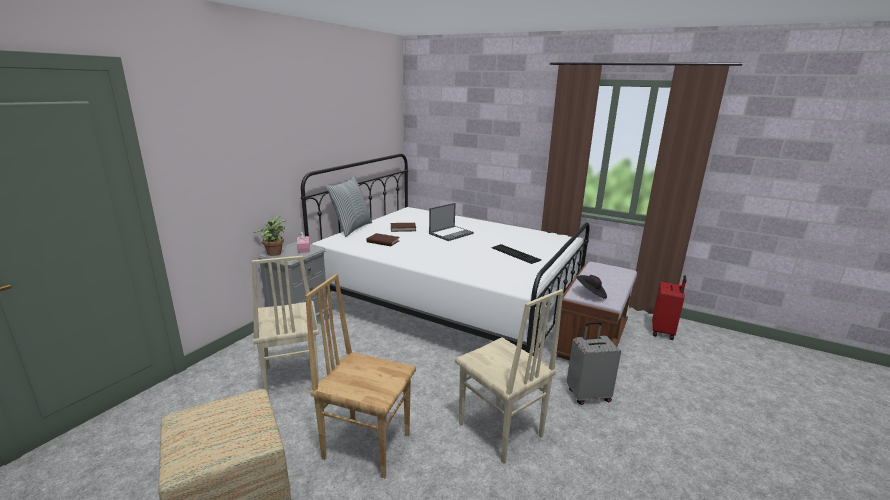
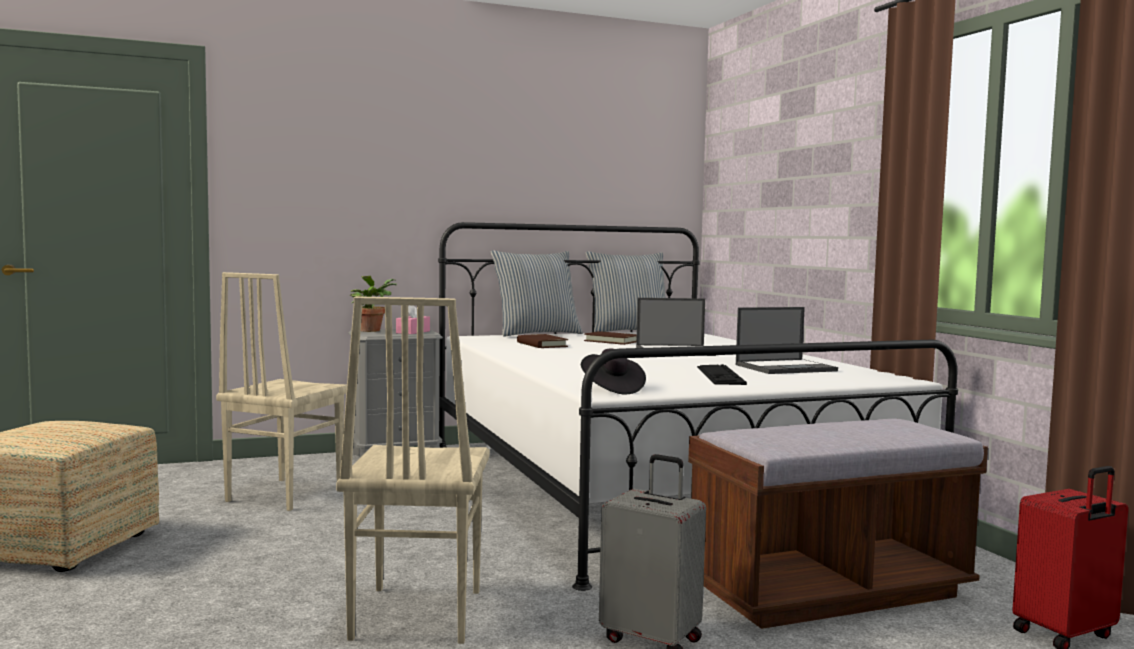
camera: 40 degrees right, 15 degrees down
brown chair [305,274,416,478] -> none
black hat [576,275,607,299] -> black hat moved to [581,349,646,394]
none -> pillow [586,251,666,332]
none -> laptop [736,307,838,374]

